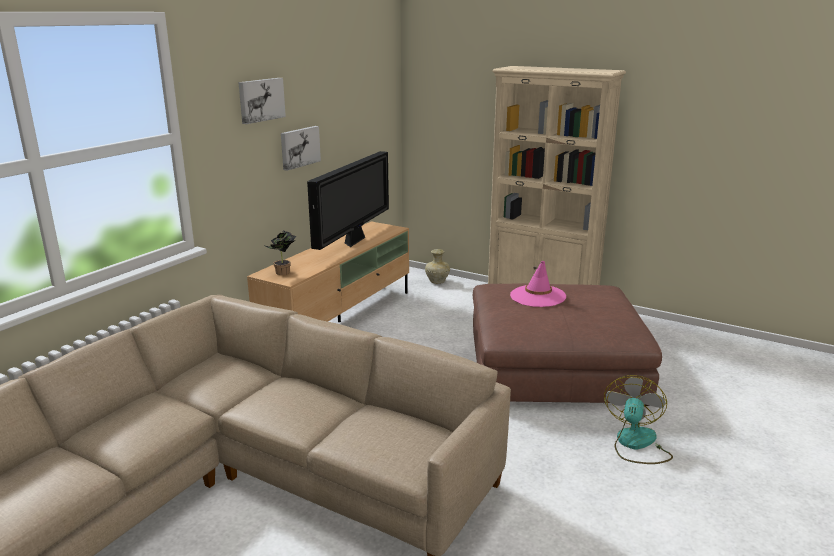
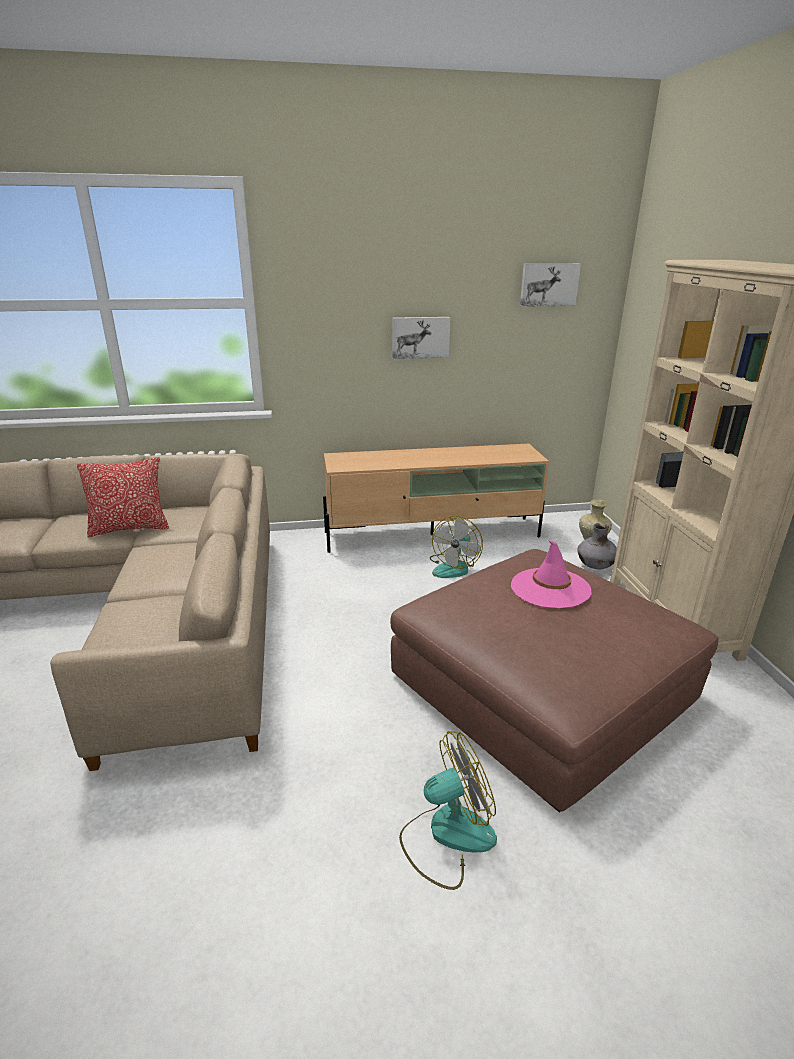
camera: 50 degrees right, 5 degrees up
picture [238,78,286,124] -> picture moved to [520,264,581,307]
potted plant [265,230,296,275] -> none
television [307,151,389,250] -> none
none -> pillow [77,457,169,537]
none -> fan [430,516,483,578]
none -> grey vase [577,523,617,570]

